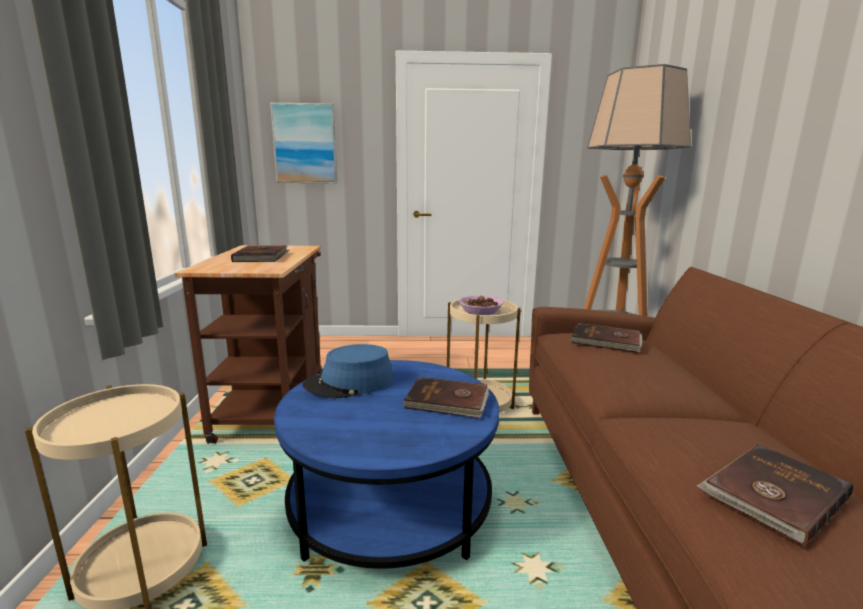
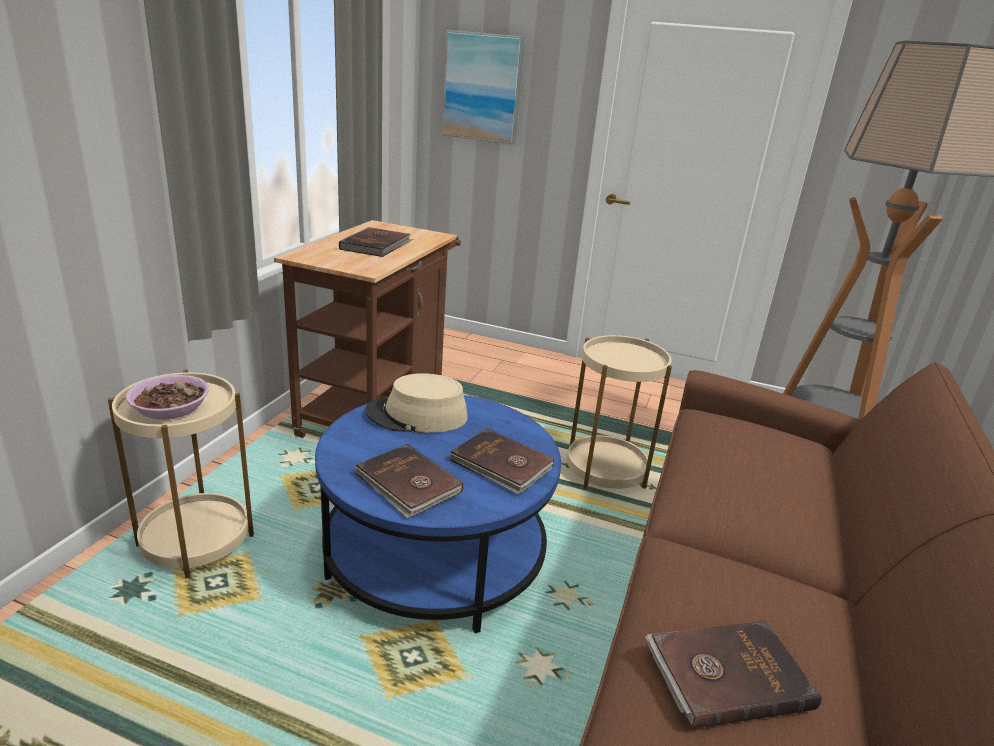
camera: 20 degrees right, 10 degrees up
blue hat [302,344,394,398] -> beige hat [365,373,468,433]
bowl [459,295,504,315] -> bowl moved to [126,375,209,420]
brown book [570,323,642,353] -> brown book moved to [355,444,463,518]

